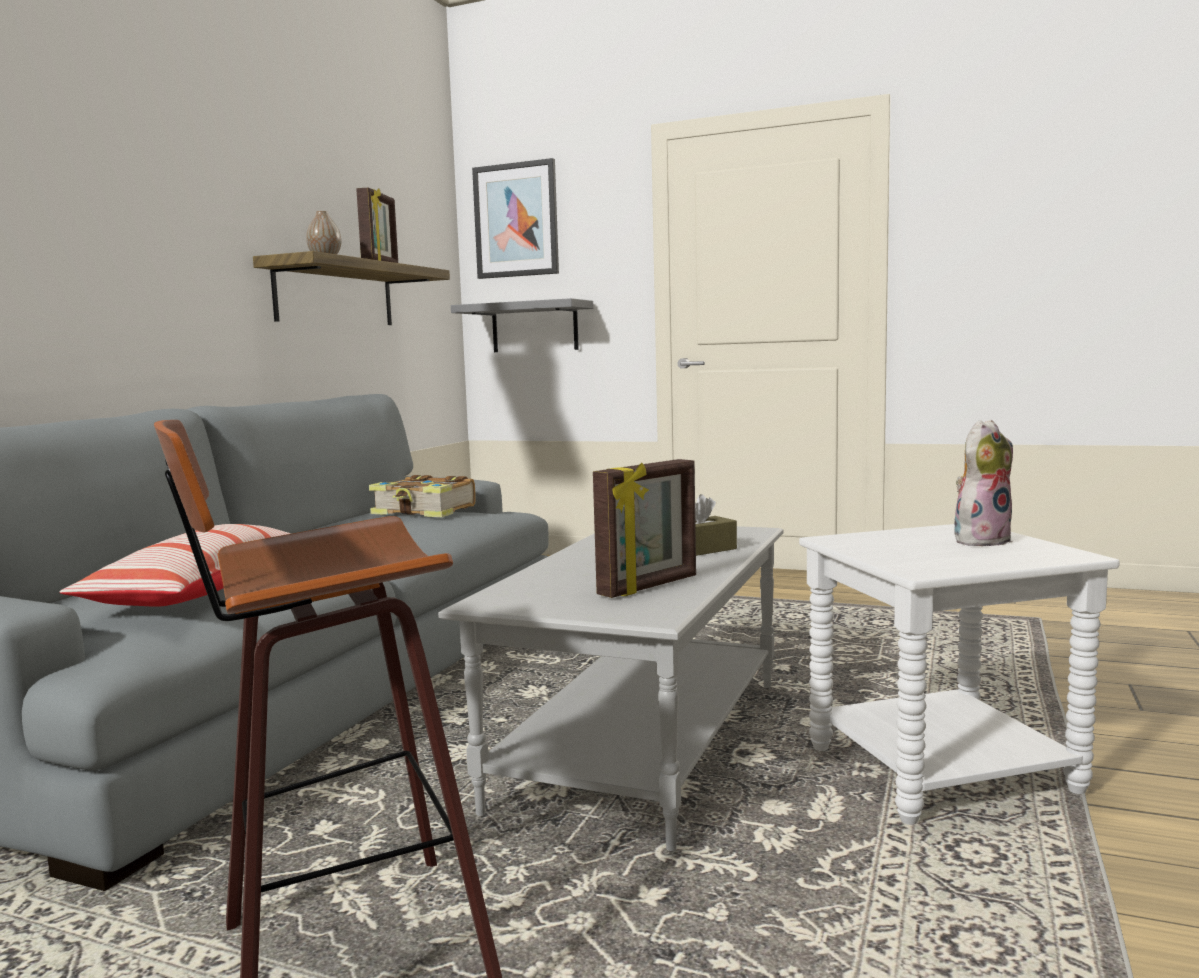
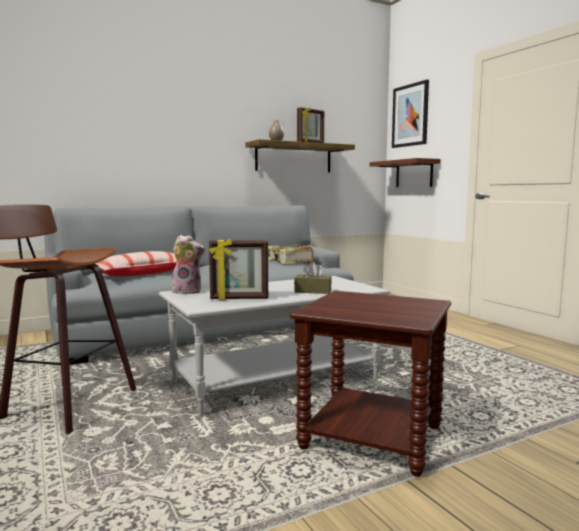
camera: 40 degrees right, 0 degrees up
grey shelf [451,298,594,352] -> brown shelf [370,158,441,187]
white side table [799,524,1120,825] -> brown side table [290,291,451,477]
plush toy [954,419,1013,546] -> plush toy moved to [170,235,205,294]

